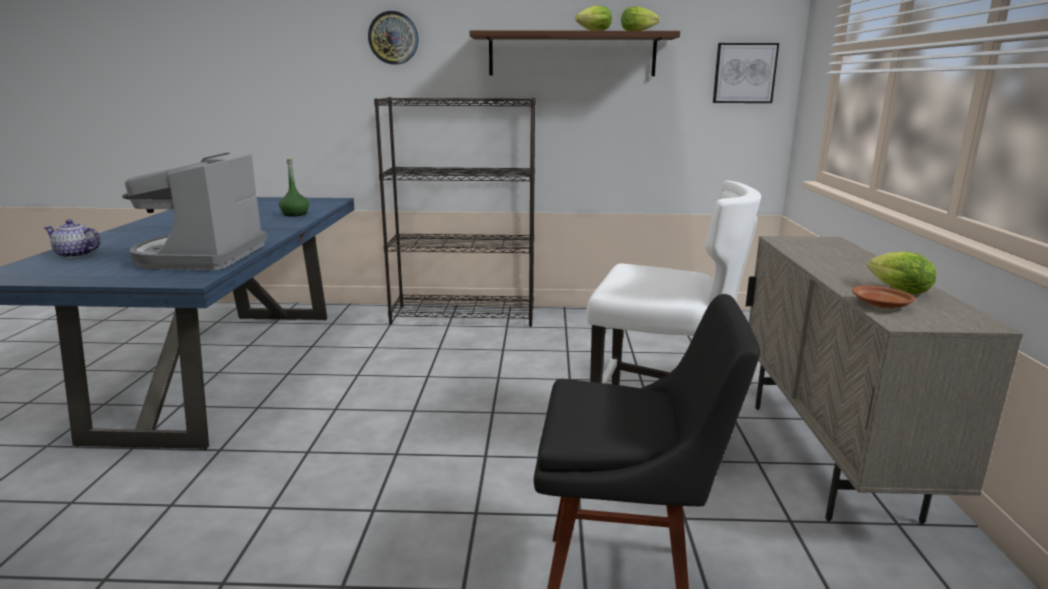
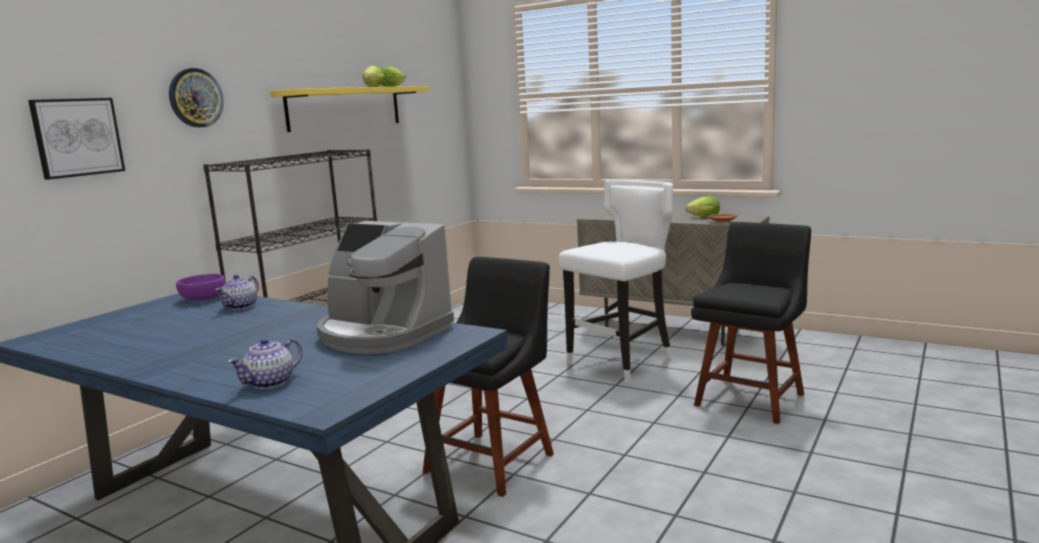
camera: 60 degrees left, 5 degrees down
green bottle [279,159,309,217] -> teapot [215,274,259,310]
brown shelf [470,30,680,76] -> yellow shelf [270,86,430,132]
picture [713,43,779,103] -> picture moved to [28,98,125,180]
none -> purple bowl [176,274,225,301]
none -> black chair [423,257,554,497]

